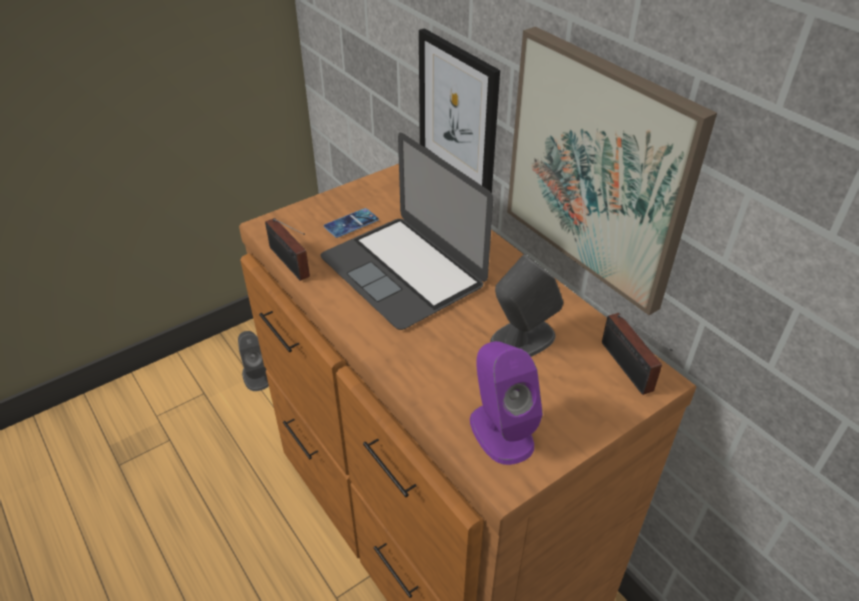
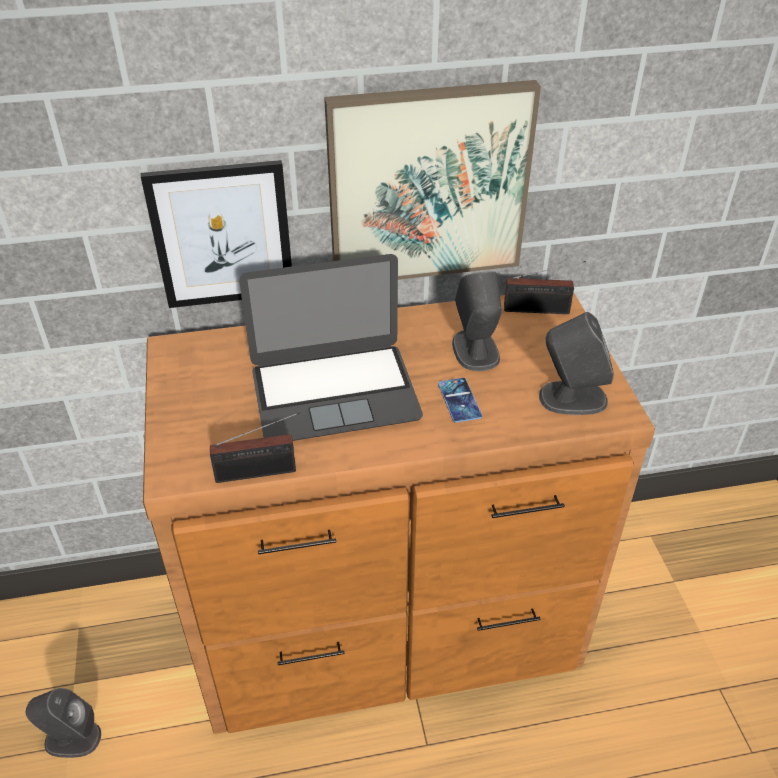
camera: 65 degrees left, 0 degrees up
phone [324,208,379,238] -> phone moved to [438,378,482,423]
purple speaker [470,341,543,465] -> grey speaker [539,312,614,415]

